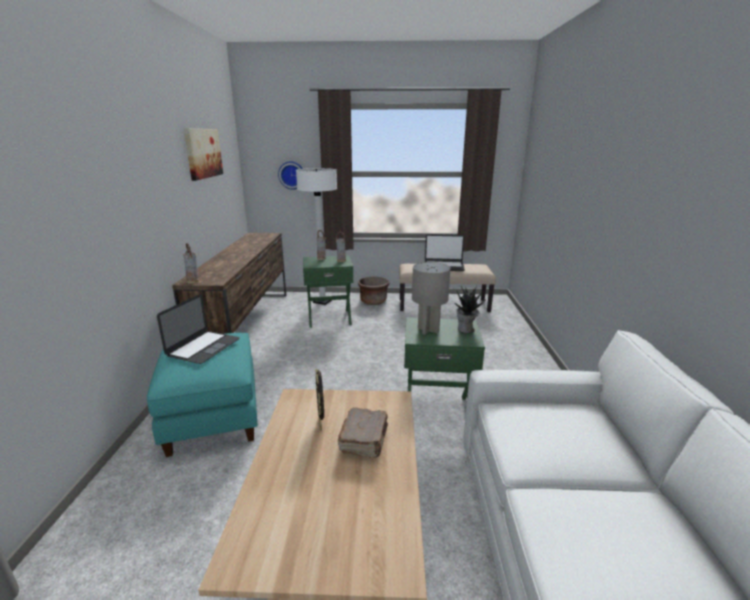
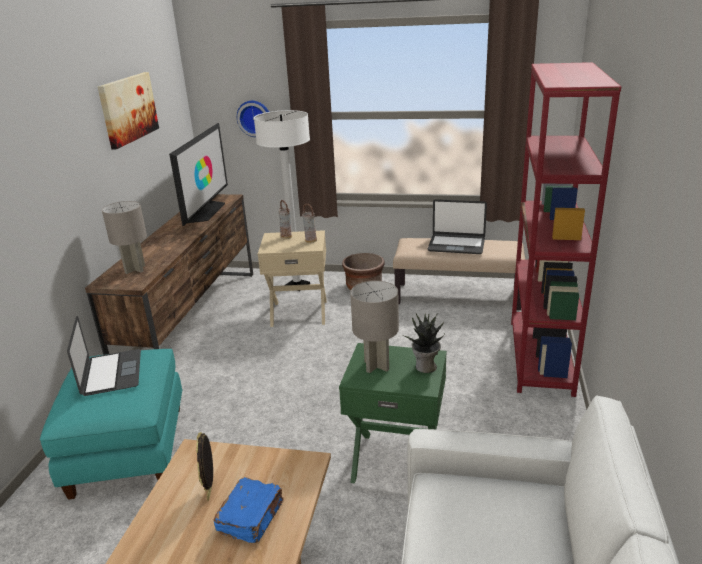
camera: 10 degrees right, 5 degrees up
laptop [157,294,240,364] -> laptop turned 45 degrees counterclockwise [67,316,141,396]
vase [183,243,199,284] -> none
green side table [303,255,354,328] -> beige side table [258,230,327,327]
brown book [338,407,388,458] -> blue book [213,477,284,543]
none -> grey table lamp [102,201,147,274]
none -> television [169,123,228,226]
none -> red bookcase [511,62,621,397]

